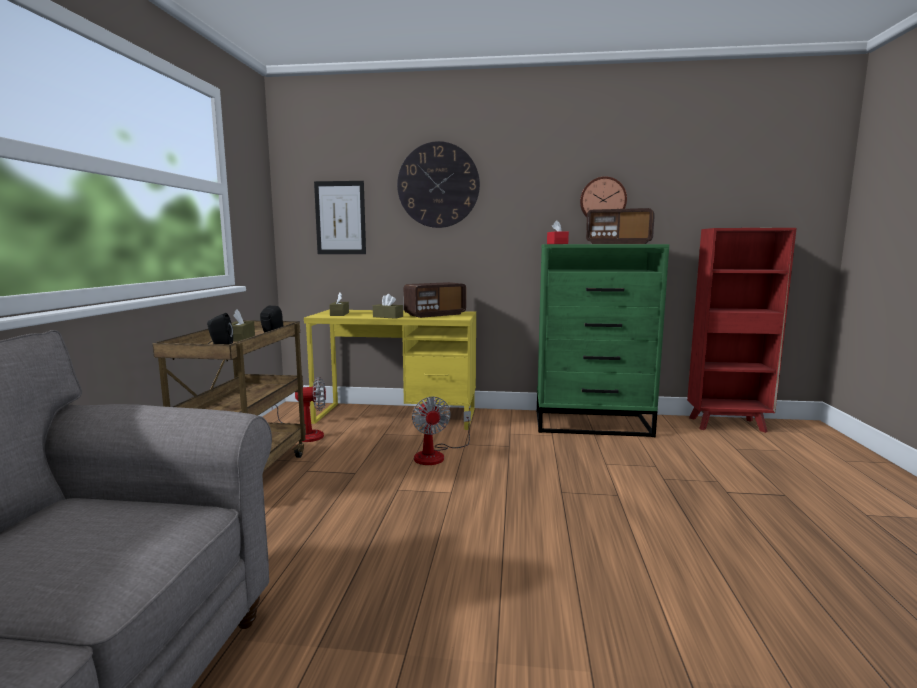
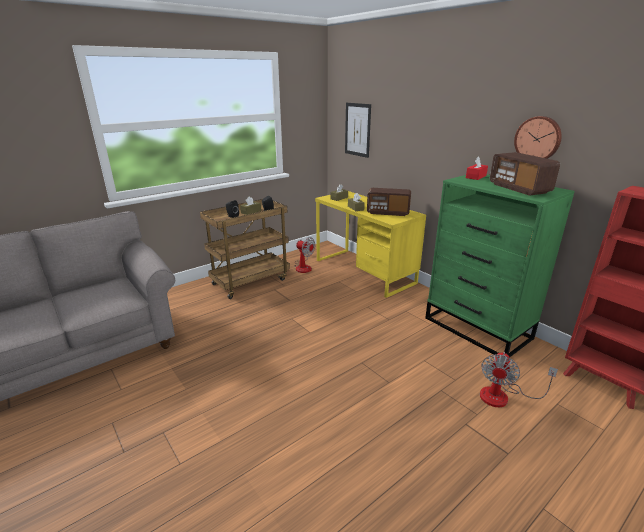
camera: 45 degrees right, 15 degrees up
wall clock [397,141,480,228] -> none
fan [412,396,471,465] -> fan moved to [480,352,558,407]

